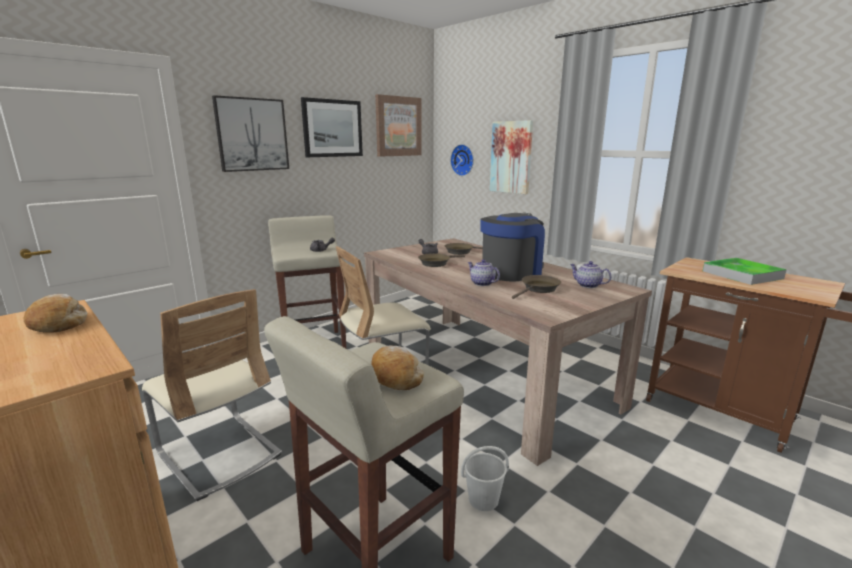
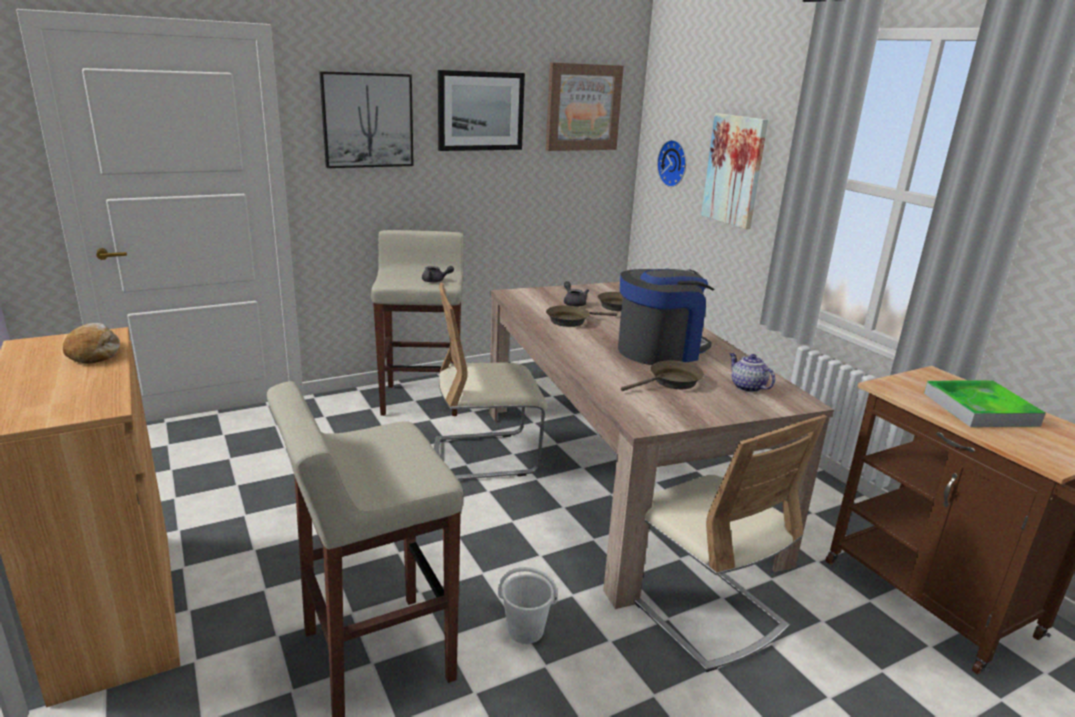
camera: 15 degrees right, 5 degrees up
beige chair [142,289,282,501] -> beige chair moved to [635,415,827,672]
bread [371,346,424,390] -> none
teapot [468,259,500,286] -> none

